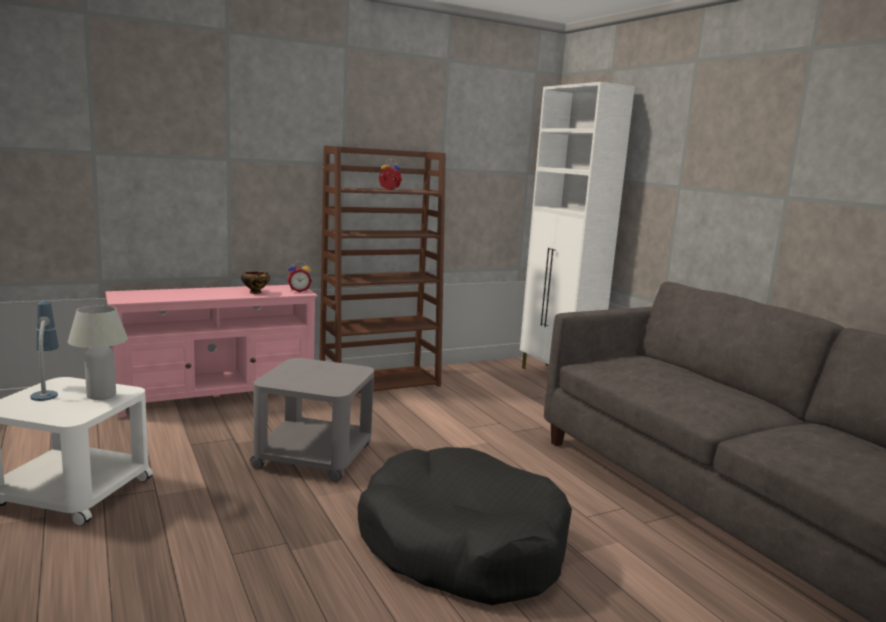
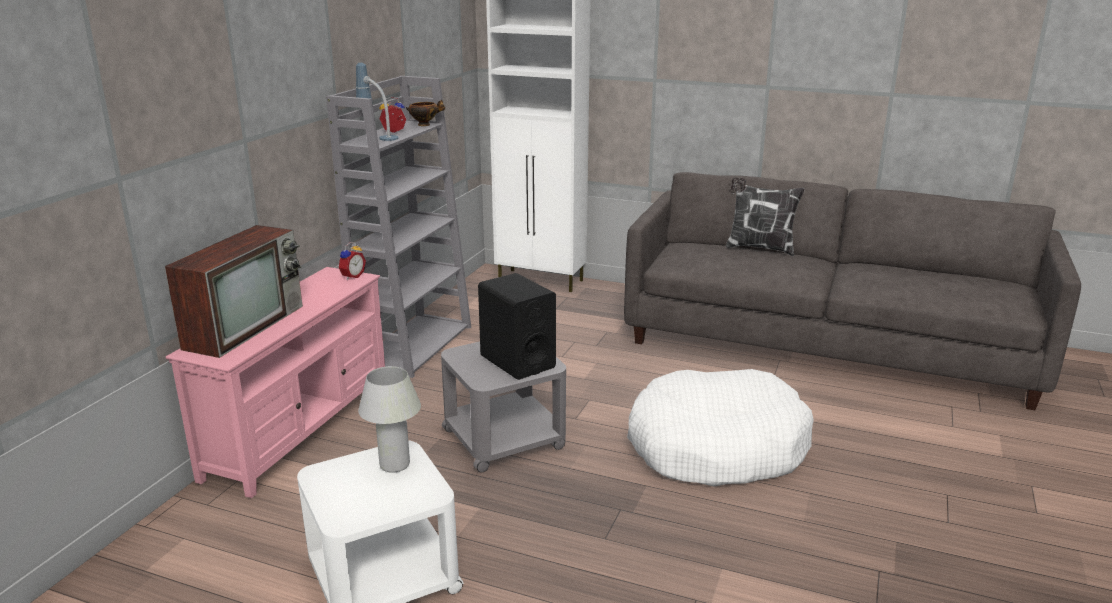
camera: 40 degrees left, 10 degrees up
table lamp [30,300,59,401] -> table lamp moved to [356,63,399,141]
bowl [241,271,270,294] -> bowl moved to [406,100,445,126]
brown bookcase [320,146,446,394] -> grey bookcase [326,76,471,378]
black dog bed [358,447,572,605] -> white dog bed [627,369,814,487]
none -> television [165,225,303,358]
none -> black speaker [478,273,556,380]
none -> pillow [726,177,805,256]

